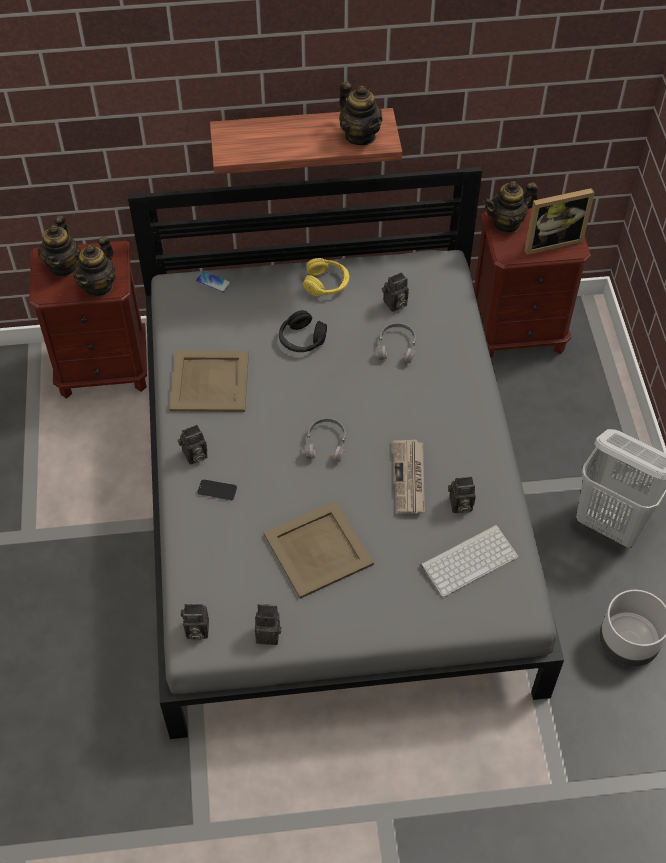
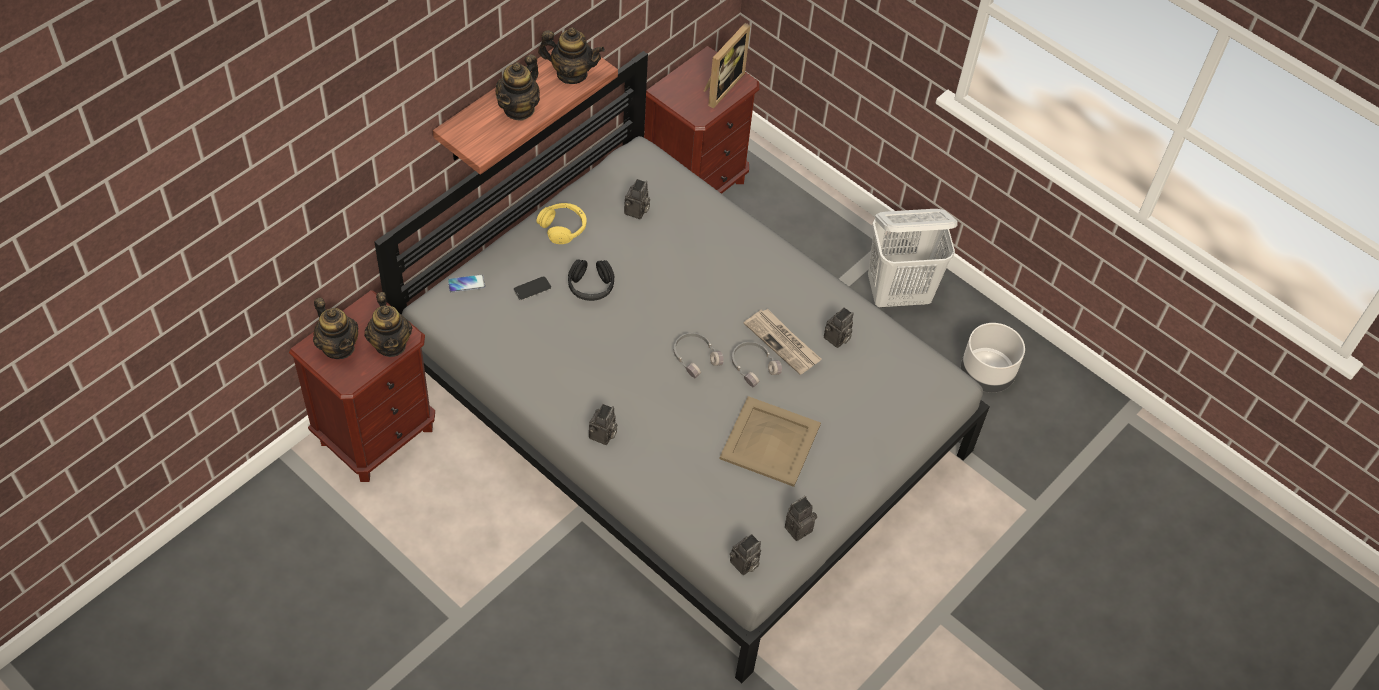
camera: 45 degrees left, 0 degrees up
beige tray [169,350,249,412] -> none
phone [197,480,237,501] -> phone moved to [514,276,551,301]
grey headphones [377,323,416,363] -> grey headphones moved to [732,341,782,387]
keyboard [420,525,518,597] -> none
teapot [483,181,538,233] -> teapot moved to [496,54,540,121]

